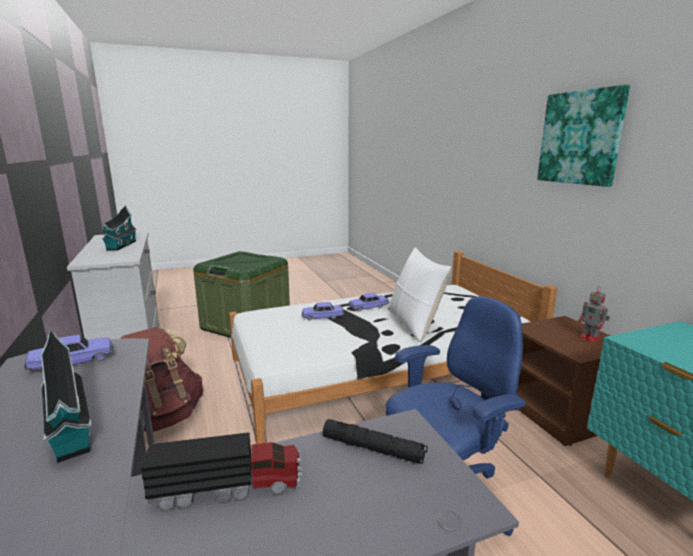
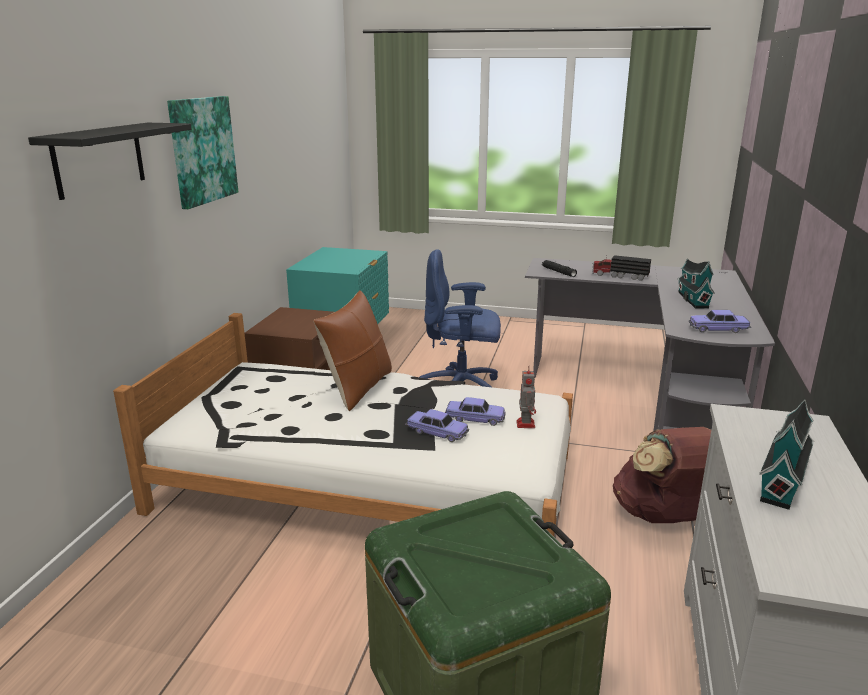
camera: 145 degrees left, 5 degrees up
toy car [348,293,390,312] -> toy car moved to [445,397,506,426]
white pillow [389,247,452,342] -> brown pillow [313,290,392,411]
toy robot [579,286,610,343] -> toy robot moved to [516,371,536,428]
none -> black shelf [28,123,191,200]

